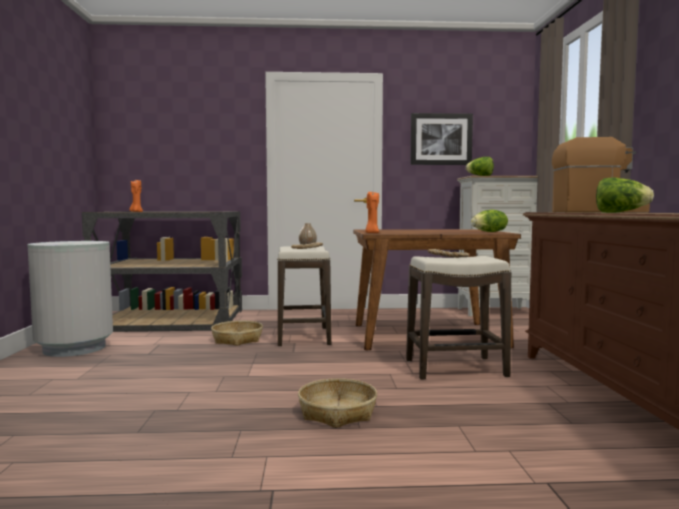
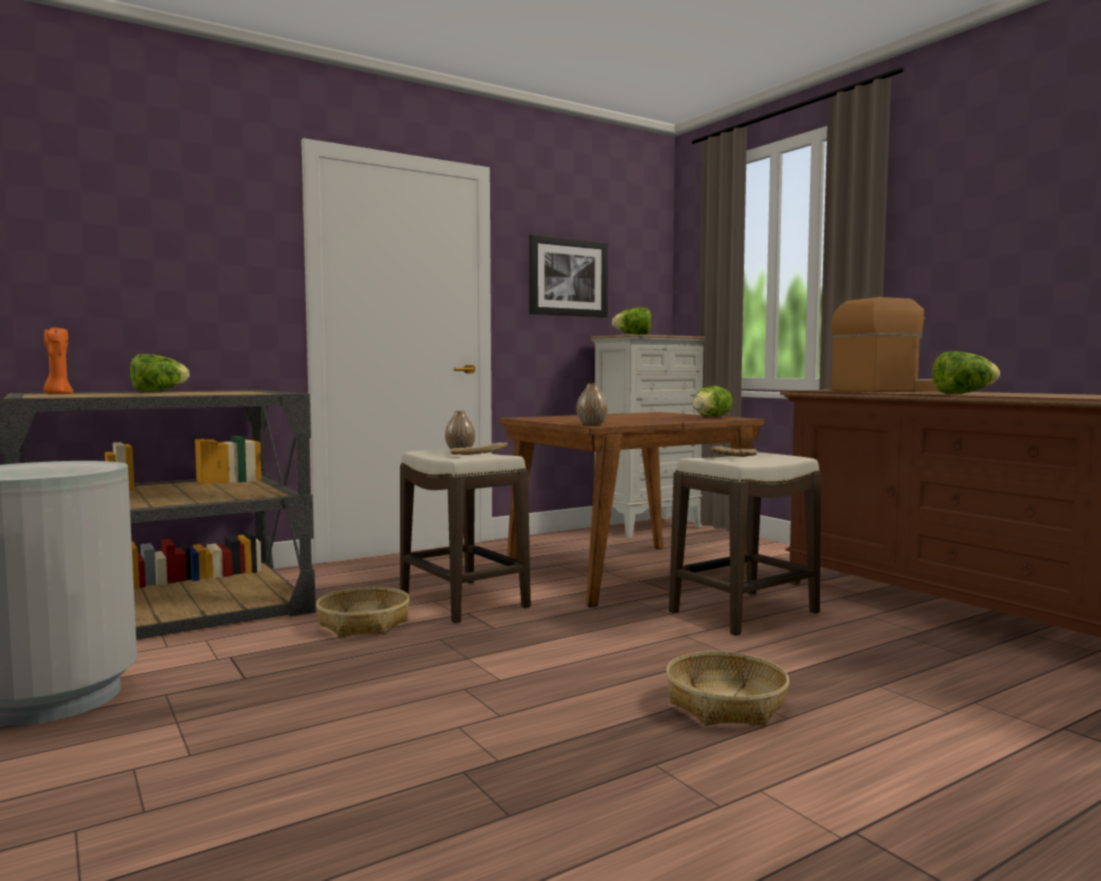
camera: 30 degrees left, 0 degrees up
orange candle [365,192,379,233] -> vase [577,383,608,426]
none -> lettuce [130,354,189,392]

